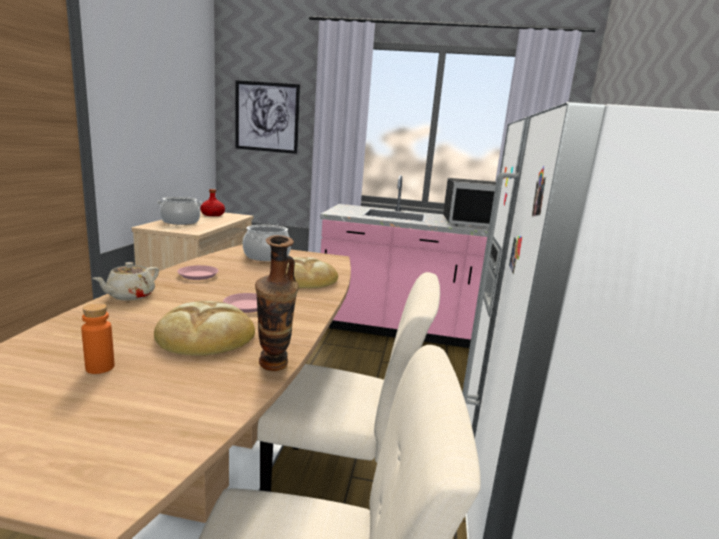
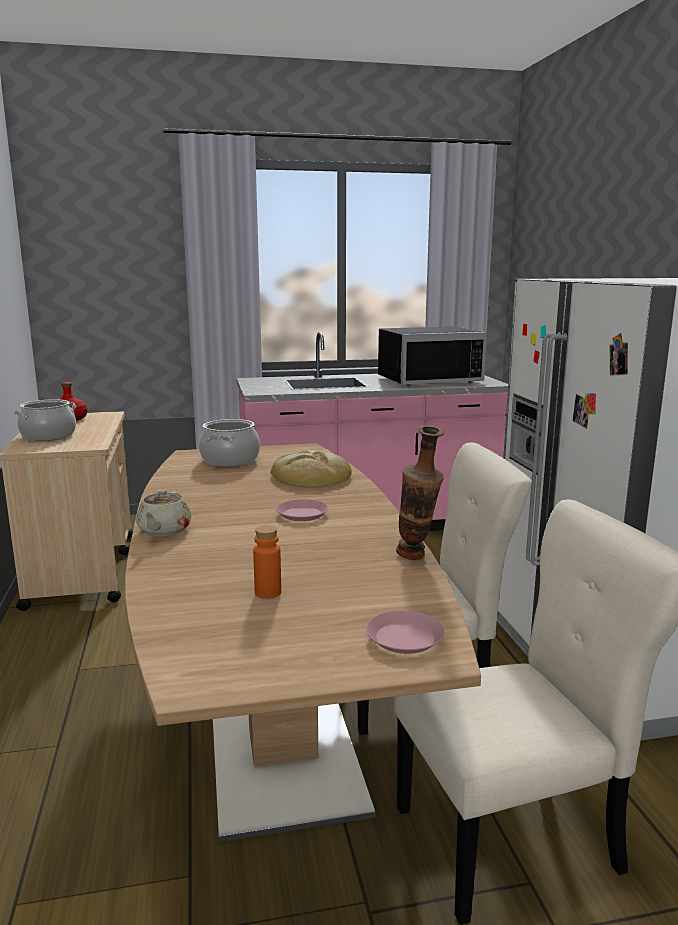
camera: 20 degrees left, 0 degrees up
bread [154,301,255,356] -> none
pink plate [177,265,219,280] -> pink plate moved to [366,610,445,654]
picture [235,80,300,154] -> none

